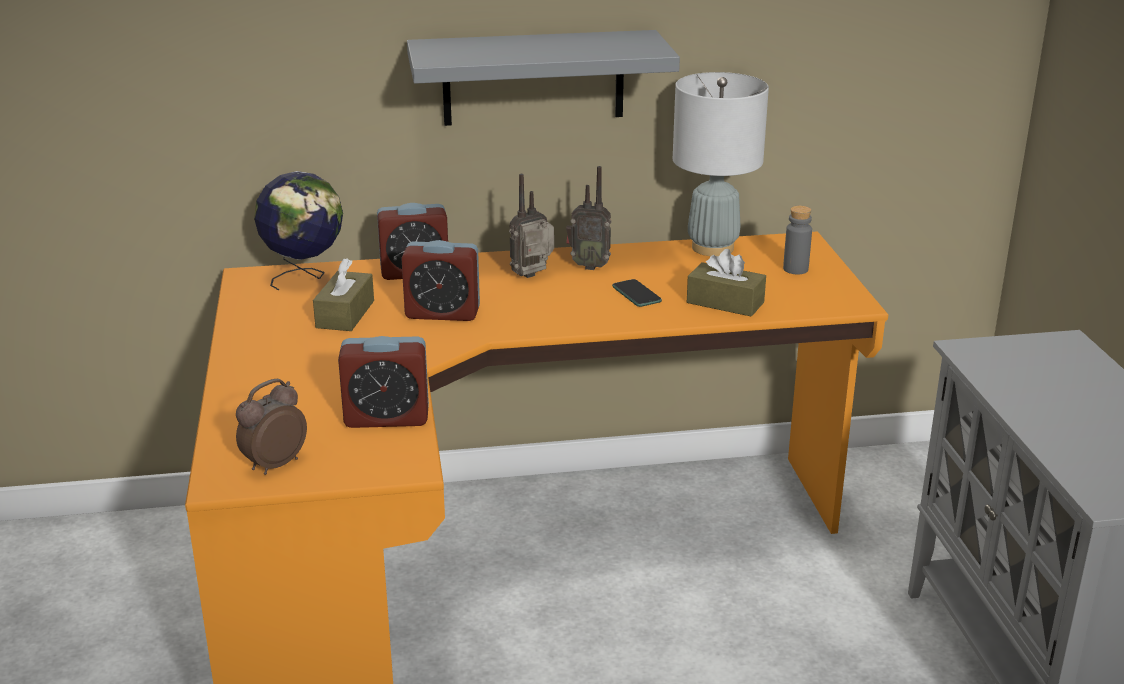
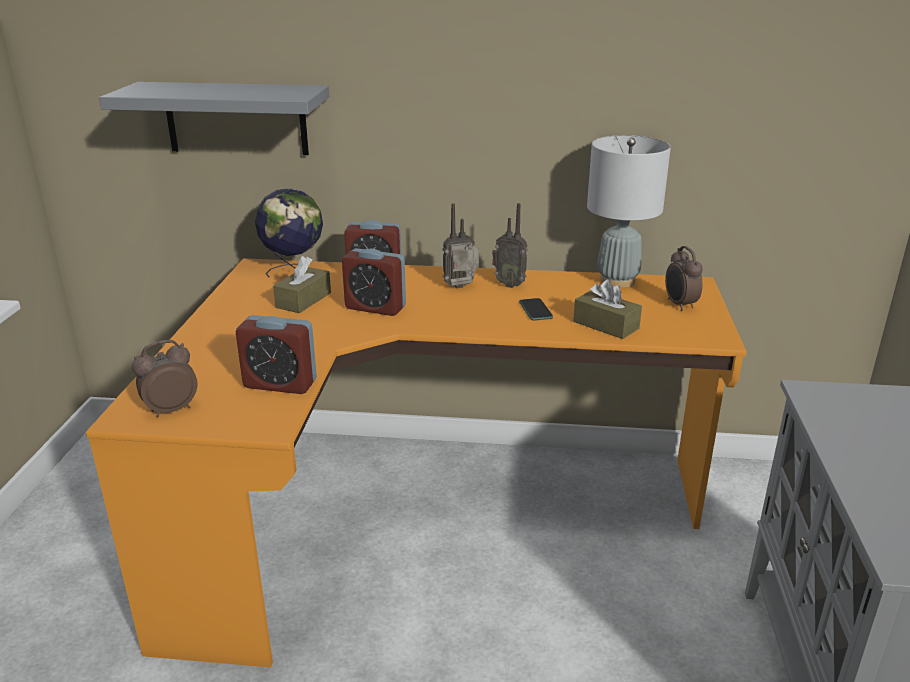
camera: 15 degrees right, 0 degrees up
grey shelf [407,30,680,126] -> grey shelf moved to [99,82,329,155]
grey bottle [783,206,812,274] -> alarm clock [665,246,703,311]

